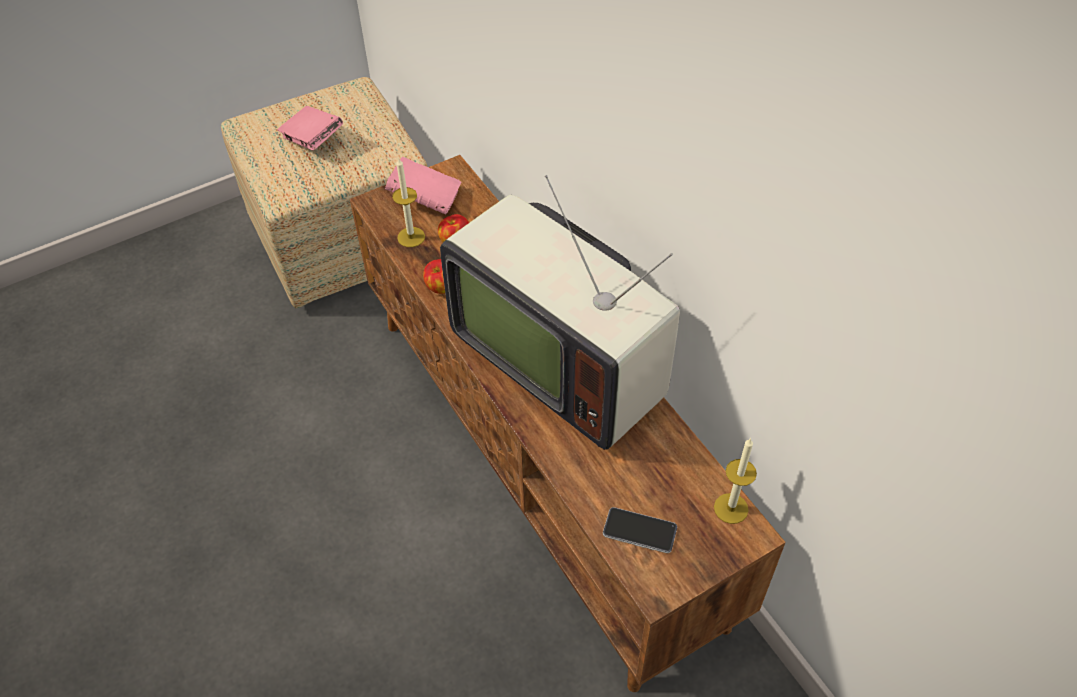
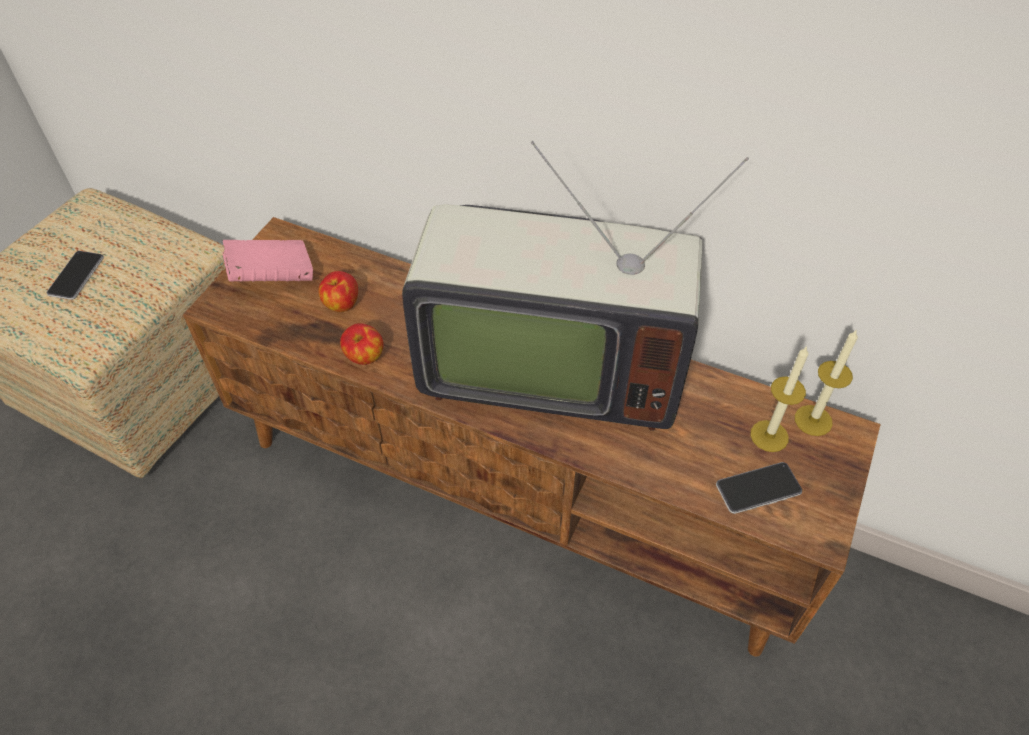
camera: 35 degrees left, 0 degrees up
pink book [278,106,343,151] -> phone [47,251,104,300]
candle [392,157,425,247] -> candle moved to [750,346,808,452]

